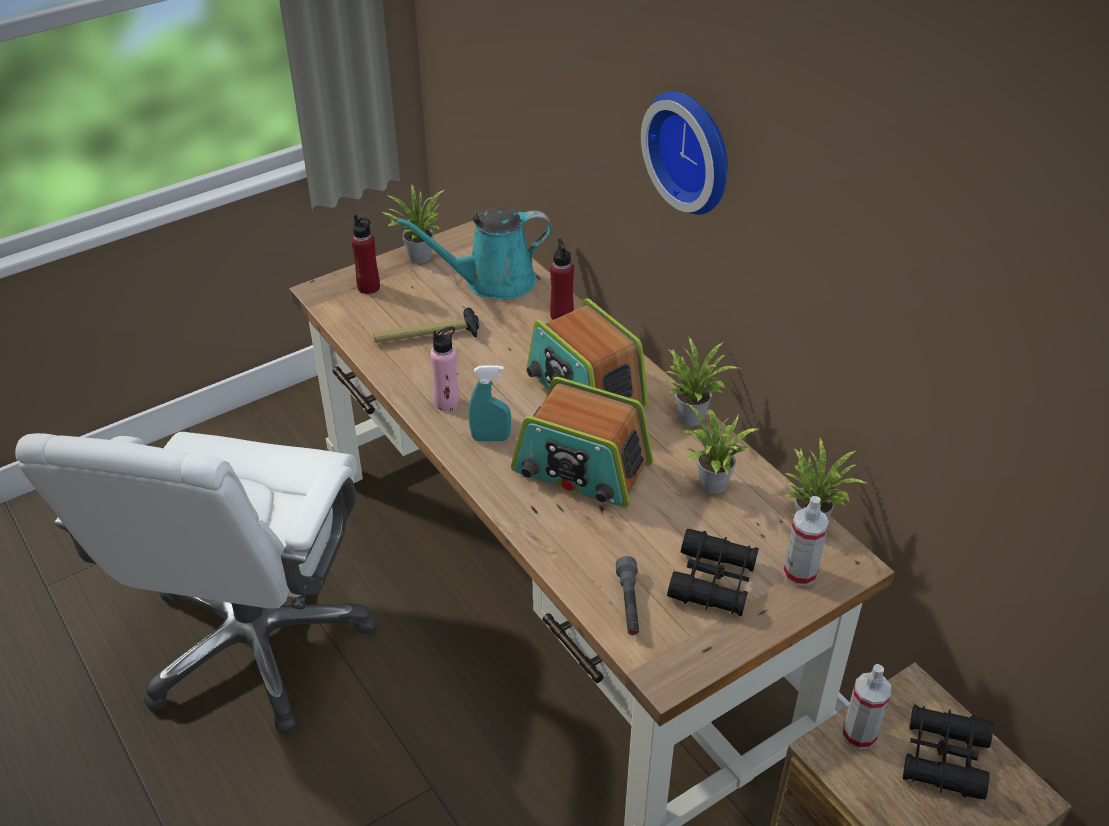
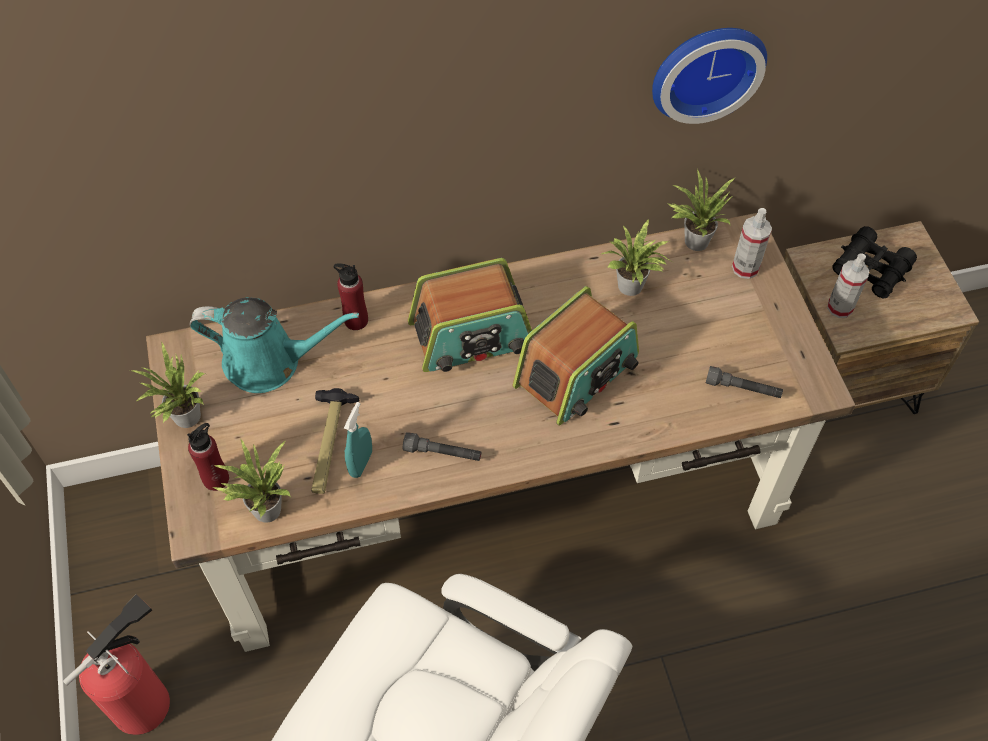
camera: 70 degrees left, 15 degrees up
turquoise watering can [397,207,552,300] -> turquoise watering can turned 90 degrees counterclockwise [189,297,359,393]
pink bottle [430,326,460,411] -> grey flashlight [403,432,481,461]
turquoise spray bottle [468,365,511,441] -> turquoise spray bottle moved to [344,402,372,478]
wall clock [641,91,728,215] -> wall clock moved to [652,28,767,124]
potted plant [667,337,739,426] -> potted plant moved to [212,439,291,523]
black binoculars [667,529,759,616] -> none
none -> fire extinguisher [63,594,170,735]

